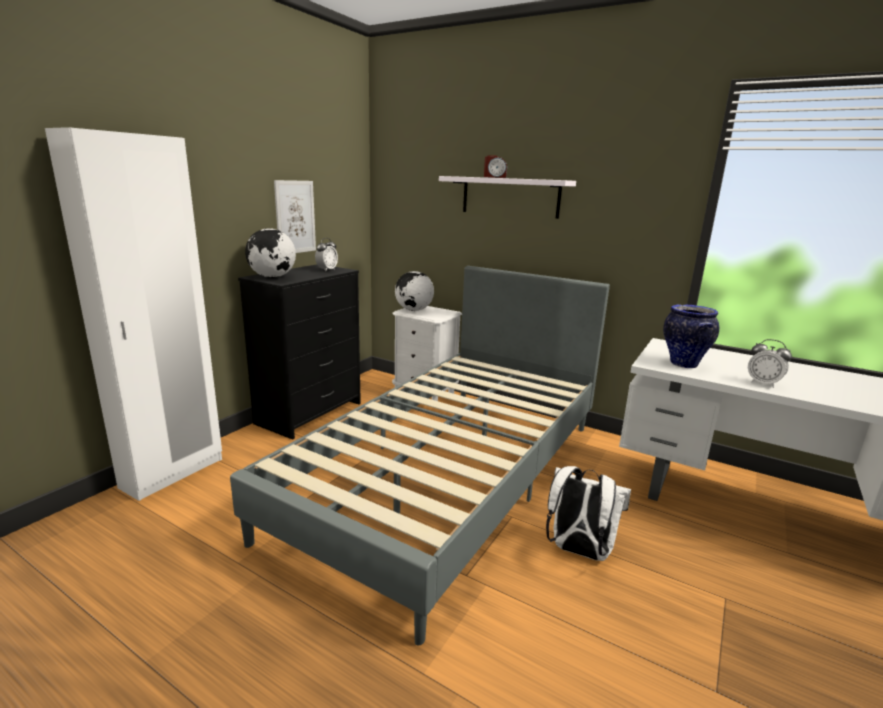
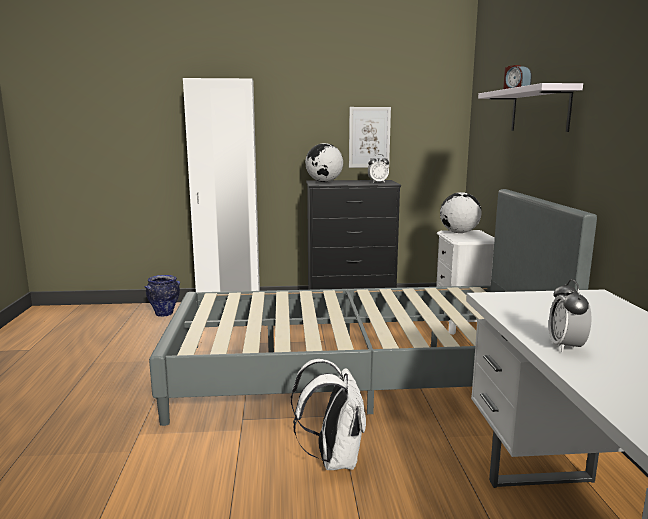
camera: 55 degrees right, 5 degrees down
vase [663,304,719,368] -> vase moved to [144,275,180,317]

